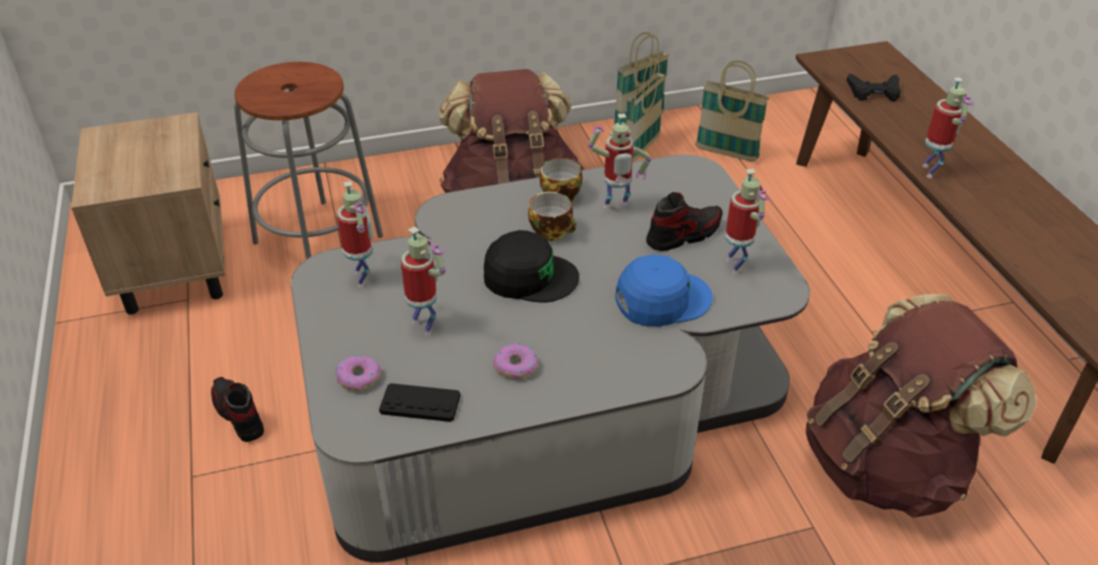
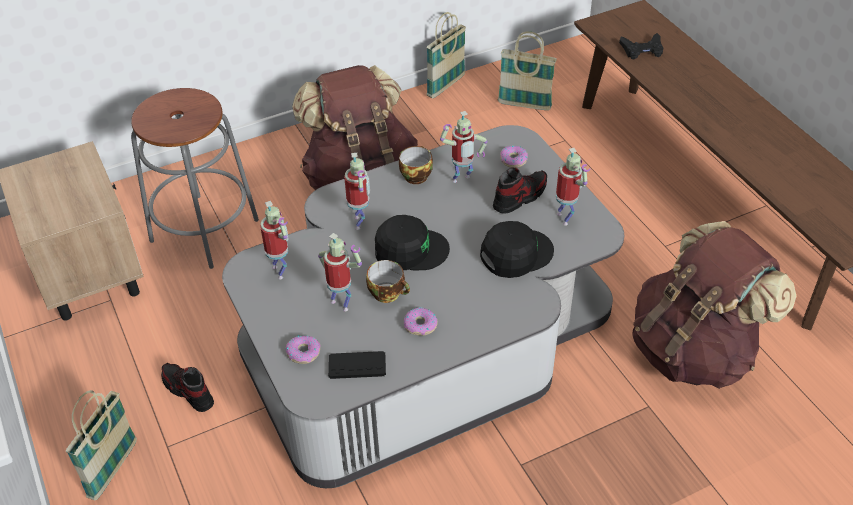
camera: 10 degrees left, 5 degrees up
cup [528,192,576,241] -> cup moved to [366,260,410,303]
blue cap [615,255,713,327] -> black cap [480,221,554,278]
basket [626,56,665,162] -> basket moved to [66,390,137,501]
toy robot [923,78,974,178] -> toy robot moved to [344,153,370,230]
none -> donut [500,146,528,168]

